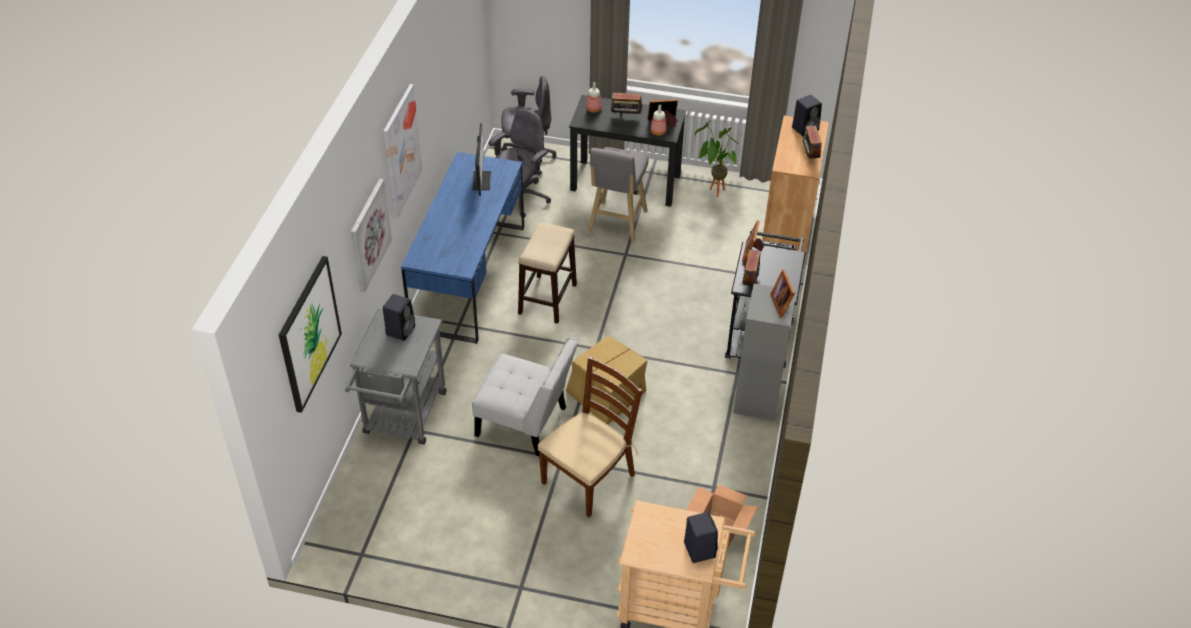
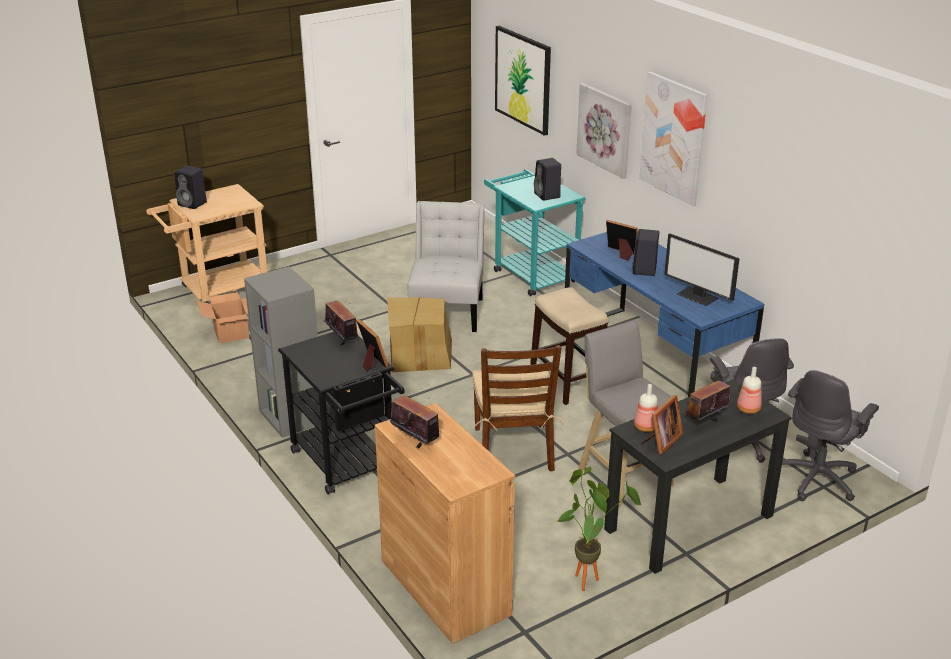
camera: 135 degrees right, 15 degrees down
grey cart [345,308,446,445] -> turquoise cart [484,169,586,296]
white chair [472,337,579,456] -> white chair turned 120 degrees clockwise [407,201,484,332]
brown chair [538,356,642,518] -> brown chair moved to [472,345,563,472]
picture frame [770,270,795,318] -> picture frame moved to [606,220,638,261]
black speaker [792,95,822,137] -> black speaker moved to [632,229,660,276]

